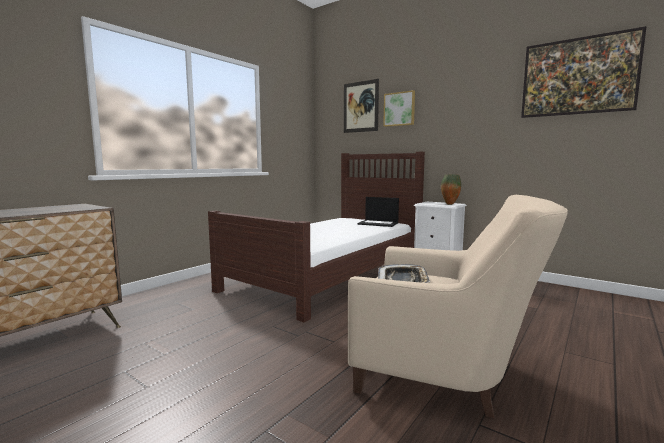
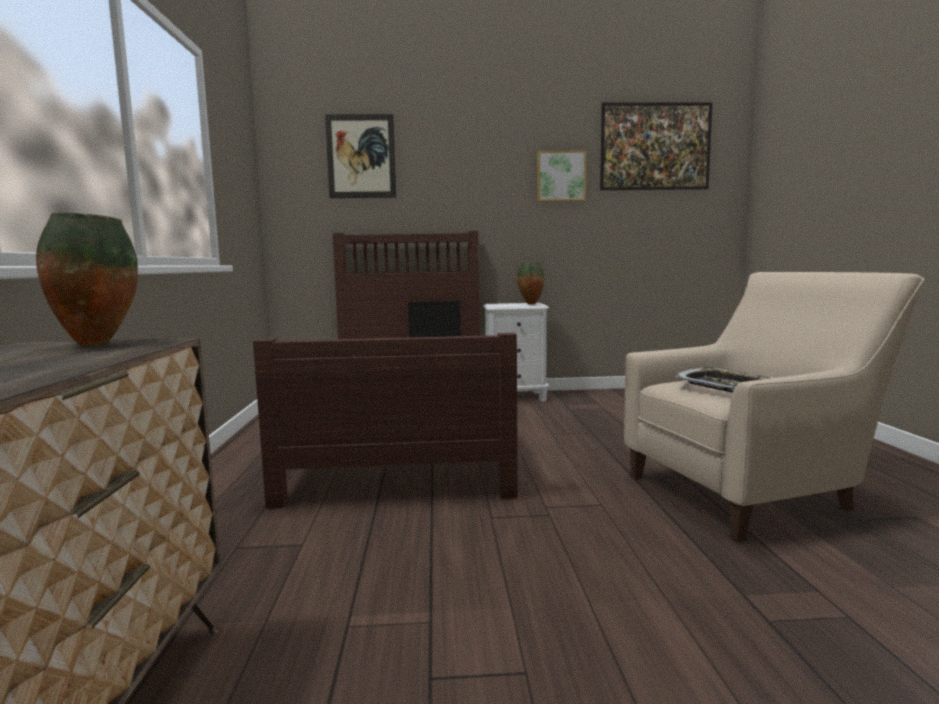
camera: 40 degrees left, 0 degrees up
picture [383,90,415,127] -> picture moved to [537,150,587,202]
none -> vase [36,212,138,346]

